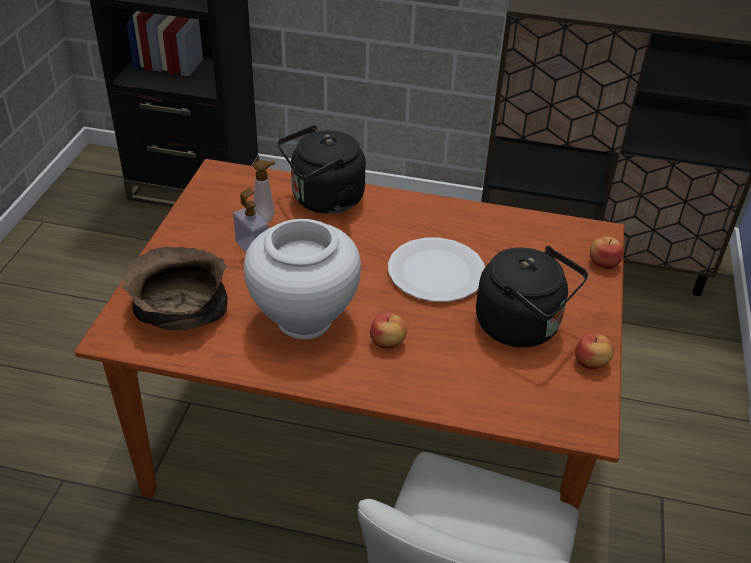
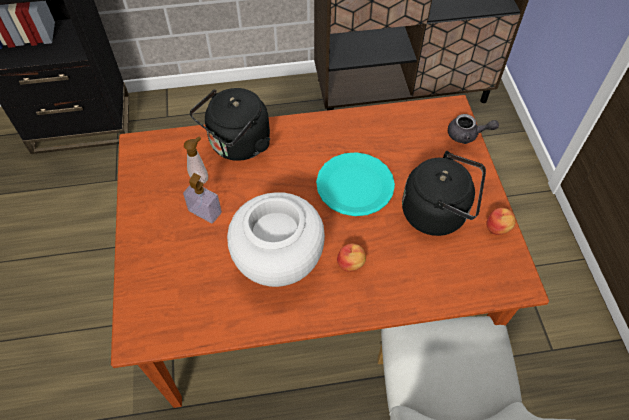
camera: 20 degrees left, 15 degrees up
brown bowl [122,247,228,330] -> none
white plate [388,238,485,302] -> turquoise plate [316,152,395,216]
apple [590,236,624,269] -> grey teapot [448,114,499,144]

